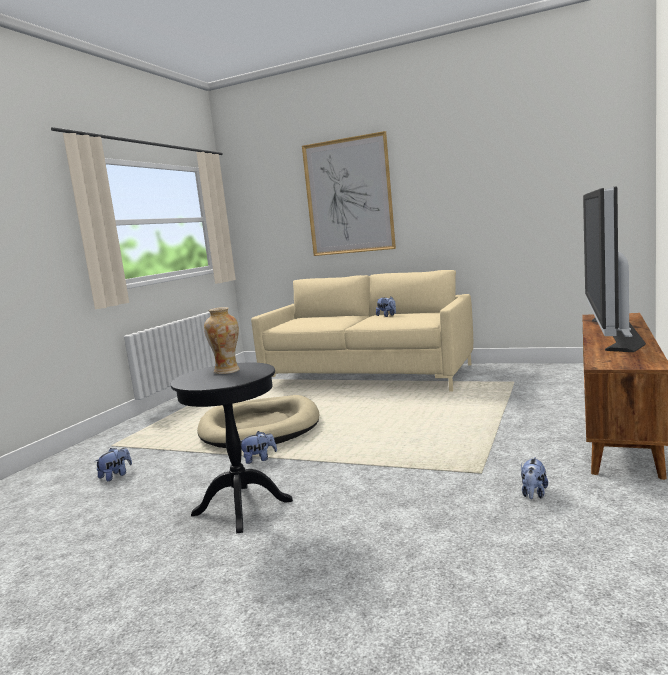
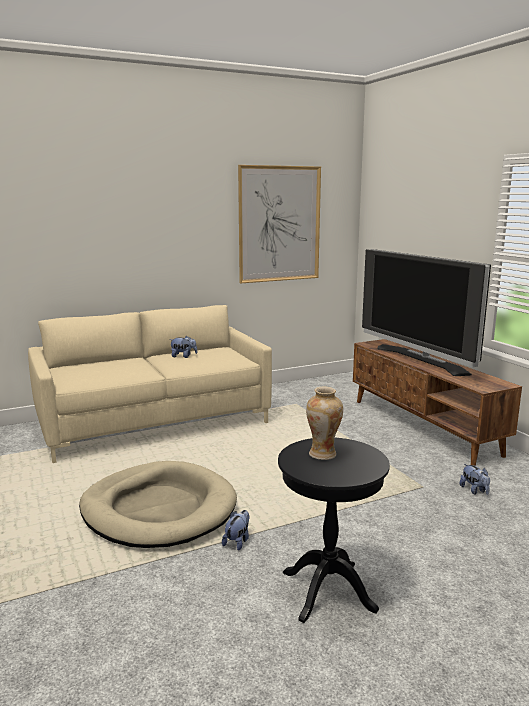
camera: 50 degrees left, 5 degrees up
plush toy [94,448,132,481] -> none
picture [302,131,396,256] -> picture moved to [238,165,321,283]

